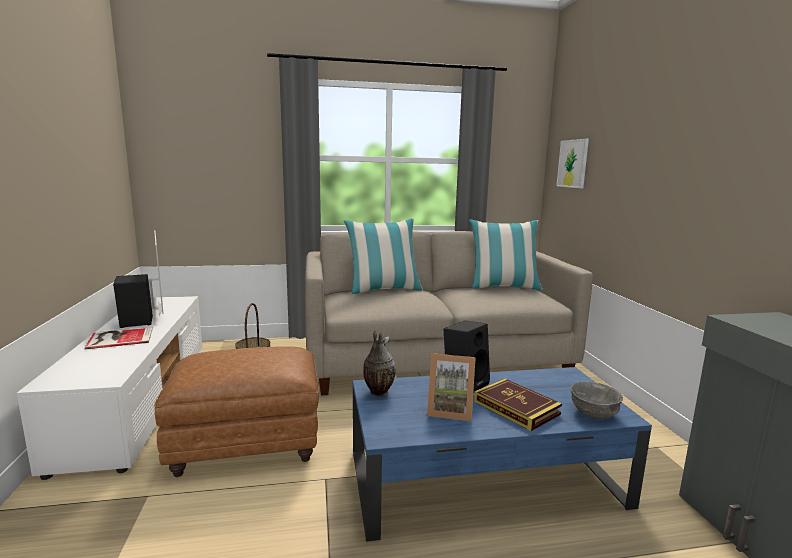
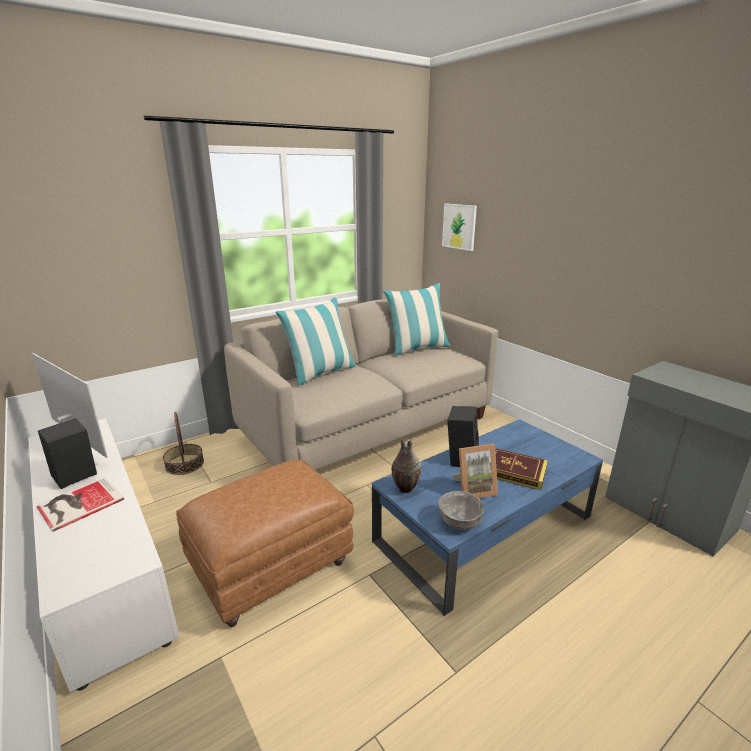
camera: 25 degrees left, 10 degrees up
grey bowl [570,382,623,419] -> grey bowl moved to [438,491,484,530]

